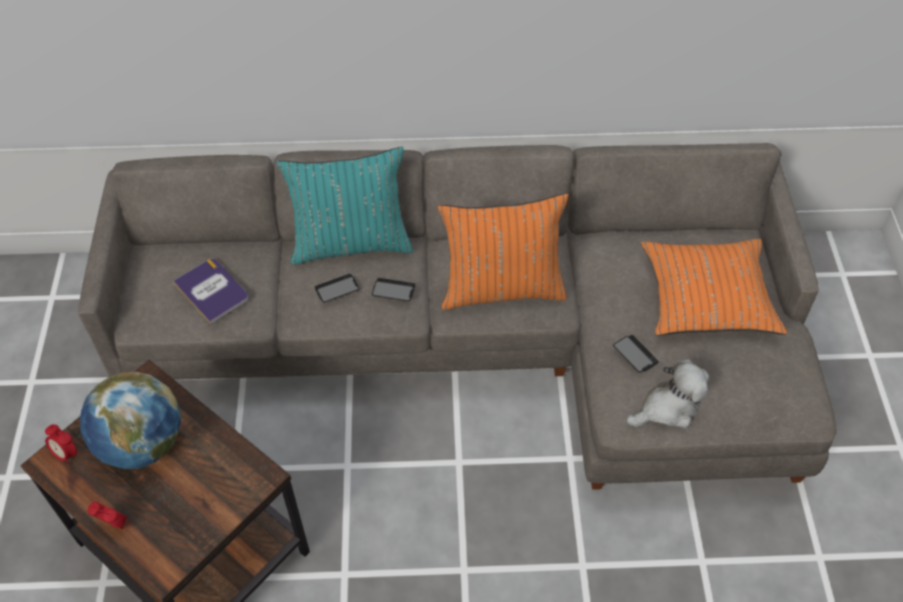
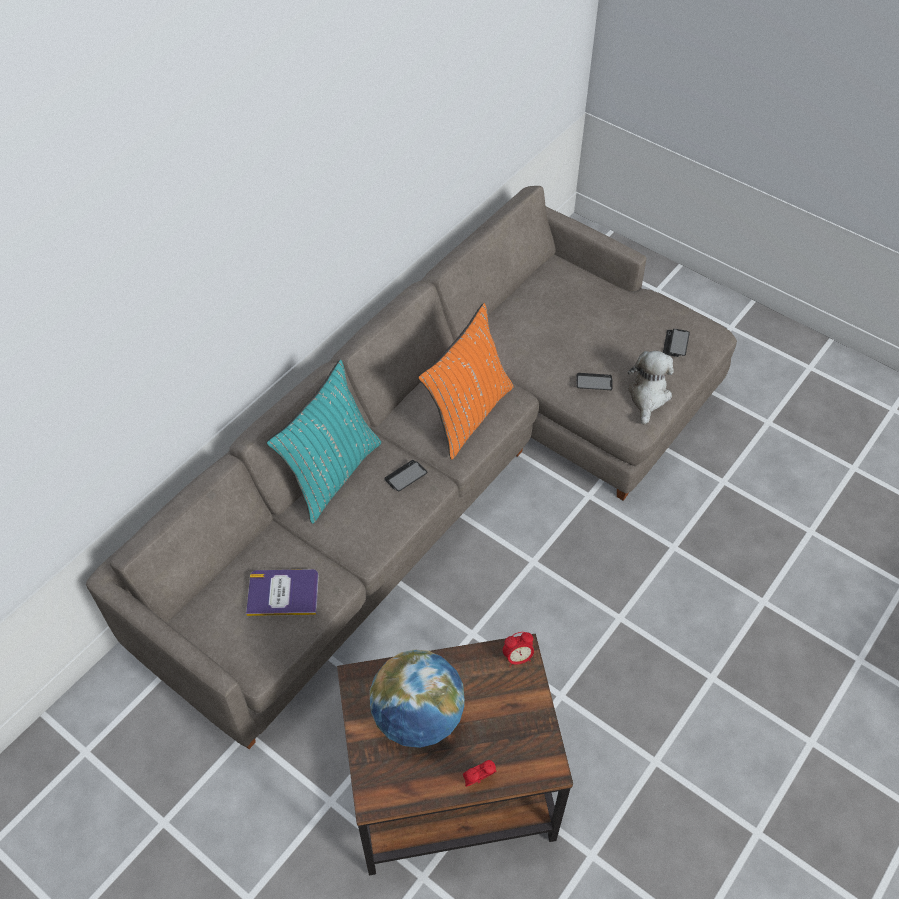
camera: 50 degrees left, 0 degrees up
alarm clock [45,424,77,465] -> alarm clock moved to [502,632,534,667]
phone [315,274,359,303] -> phone moved to [663,329,690,357]
orange pillow [641,239,787,336] -> none

